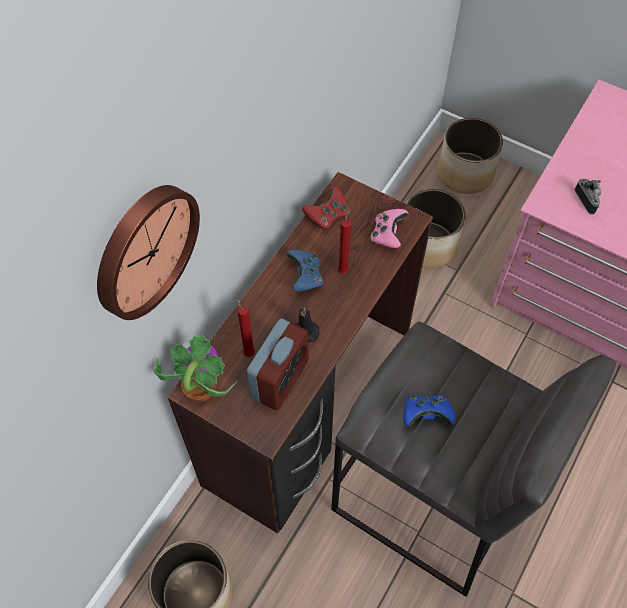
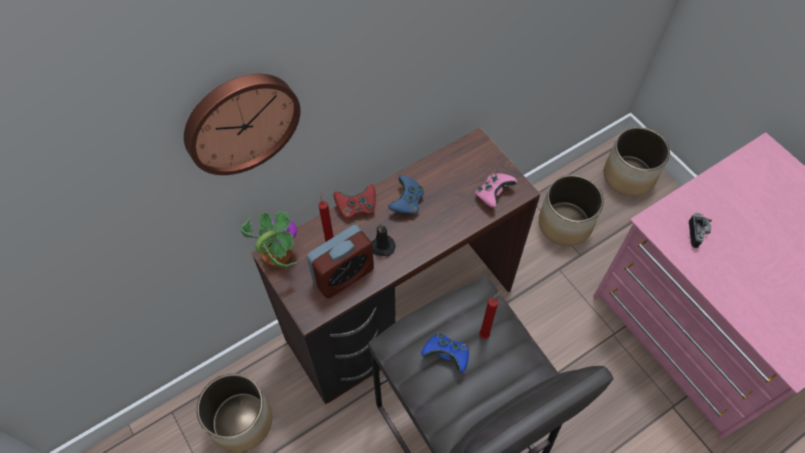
camera: 25 degrees right, 0 degrees up
red game controller [302,186,349,229] -> red game controller moved to [334,184,376,218]
red candle [337,209,351,274] -> red candle moved to [479,291,501,339]

